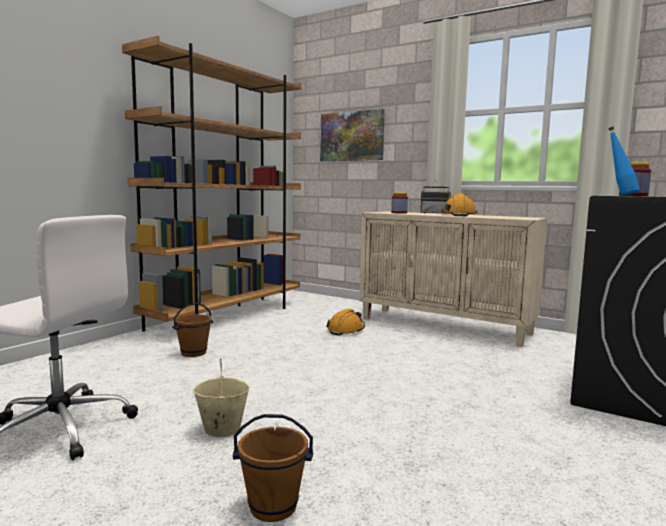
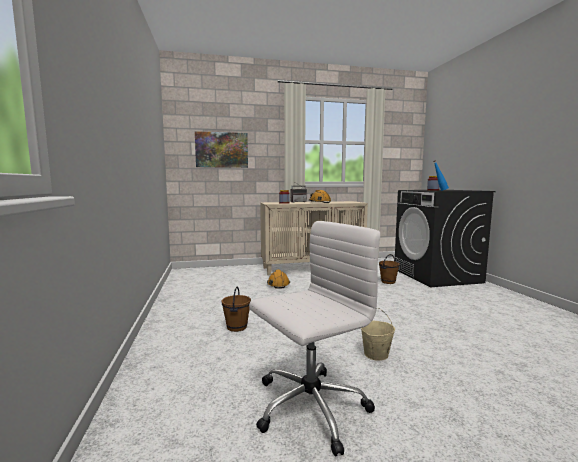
camera: 45 degrees left, 0 degrees up
brown bookcase [122,36,302,332] -> none
brown bucket [233,414,313,522] -> brown bucket moved to [379,254,400,284]

